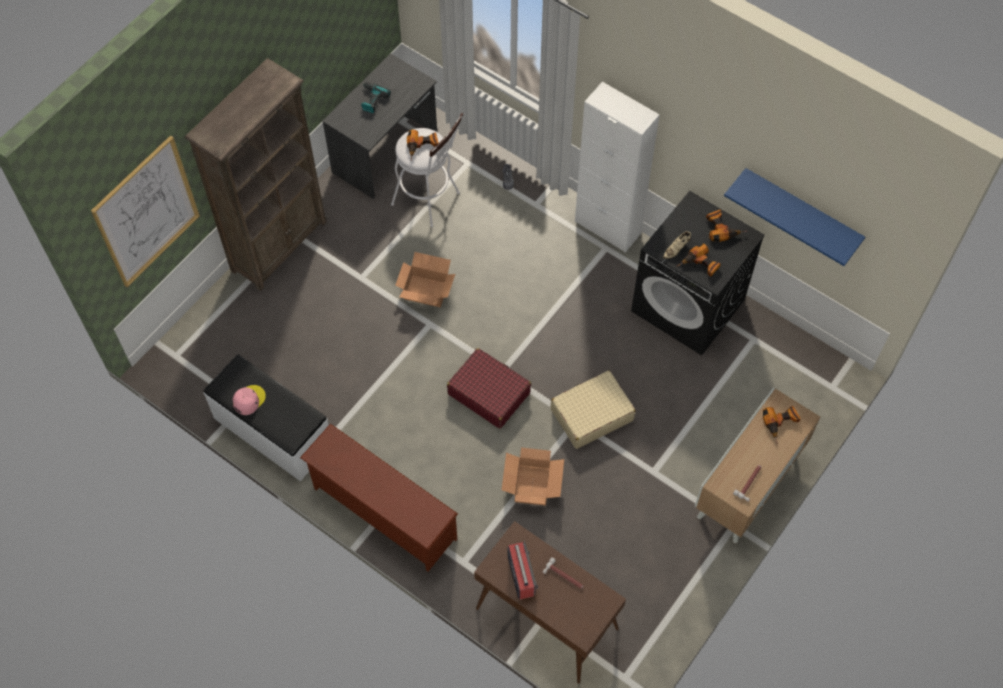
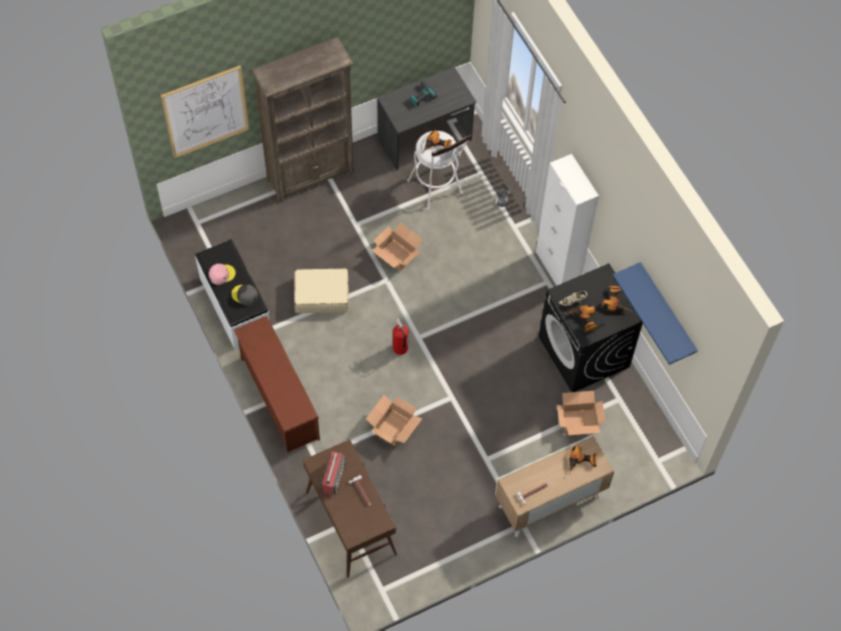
camera: 25 degrees right, 0 degrees up
red suitcase [447,348,531,429] -> fire extinguisher [393,318,408,355]
beige suitcase [551,370,636,449] -> beige suitcase moved to [294,268,348,313]
none -> grey cap [231,284,258,306]
none -> cardboard box [557,391,606,435]

